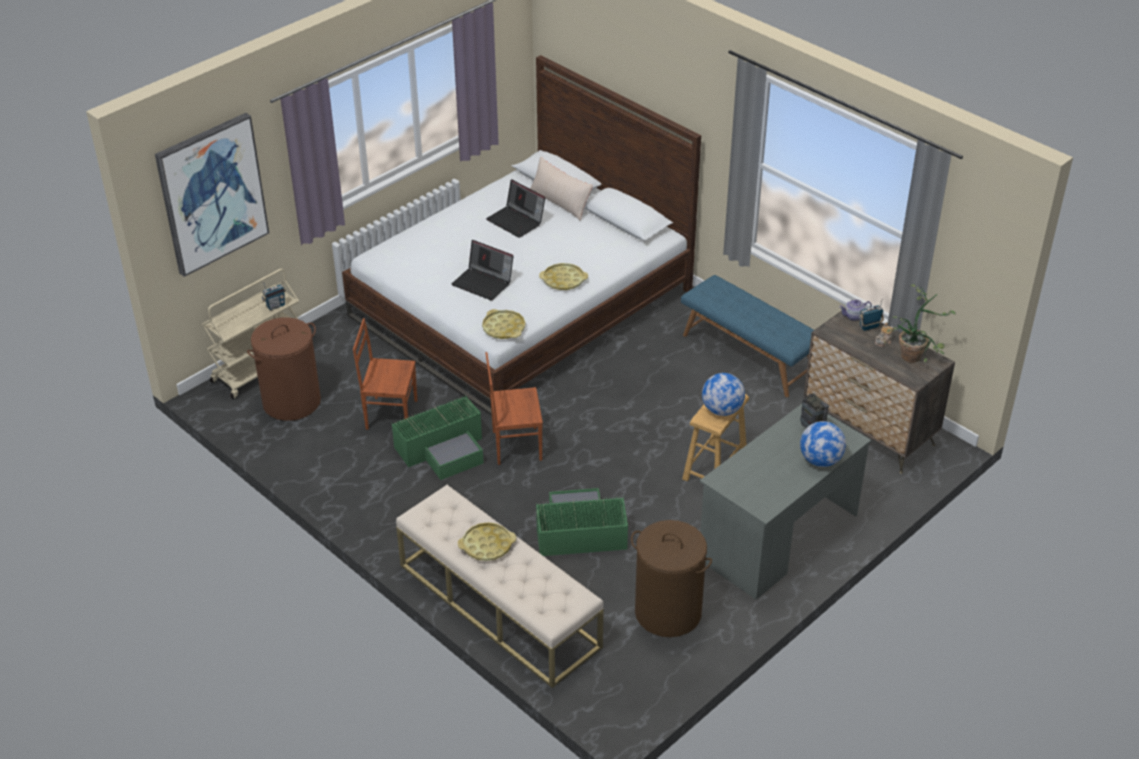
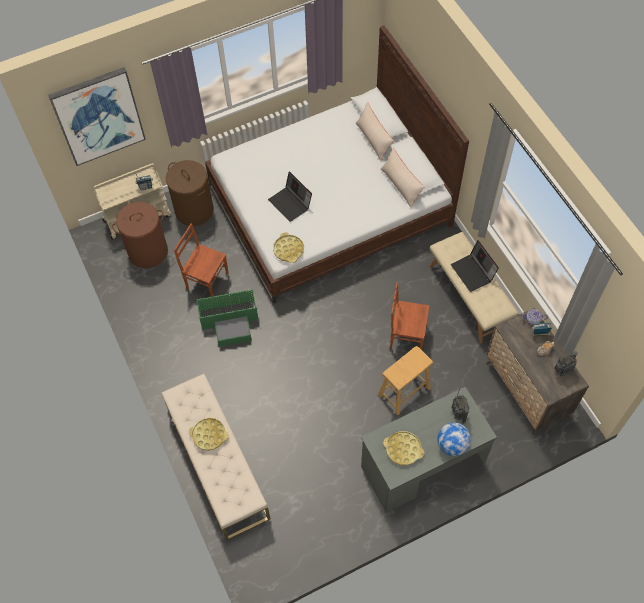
camera: 20 degrees right, 20 degrees up
brown chair [485,352,543,465] -> brown chair moved to [390,282,430,350]
laptop [486,179,545,238] -> laptop moved to [451,240,499,292]
green storage box [536,488,628,556] -> none
yellow tray [539,263,588,290] -> yellow tray moved to [383,431,424,465]
brown laundry basket [631,520,712,637] -> brown laundry basket moved to [166,160,214,226]
blue bench [681,275,814,397] -> beige bench [430,232,518,343]
globe [702,373,745,416] -> none
potted plant [887,284,956,362] -> radio [554,351,578,376]
none -> beige pillow [381,148,424,208]

